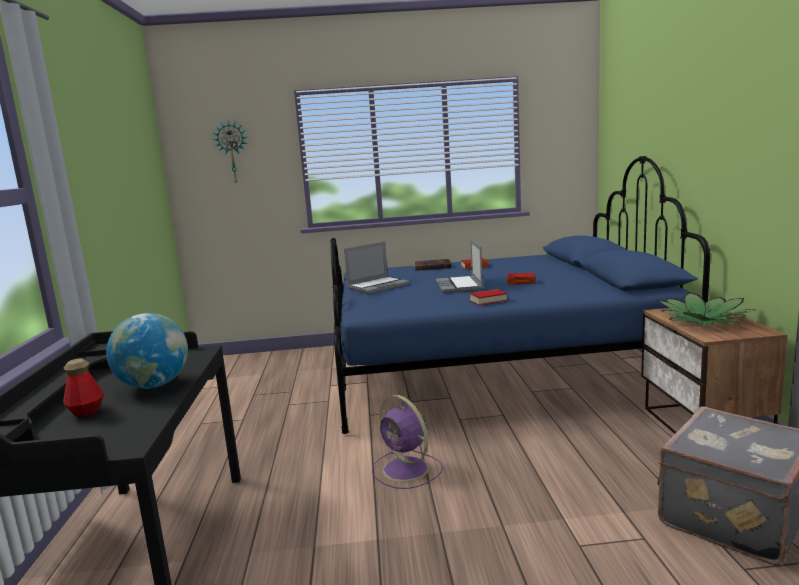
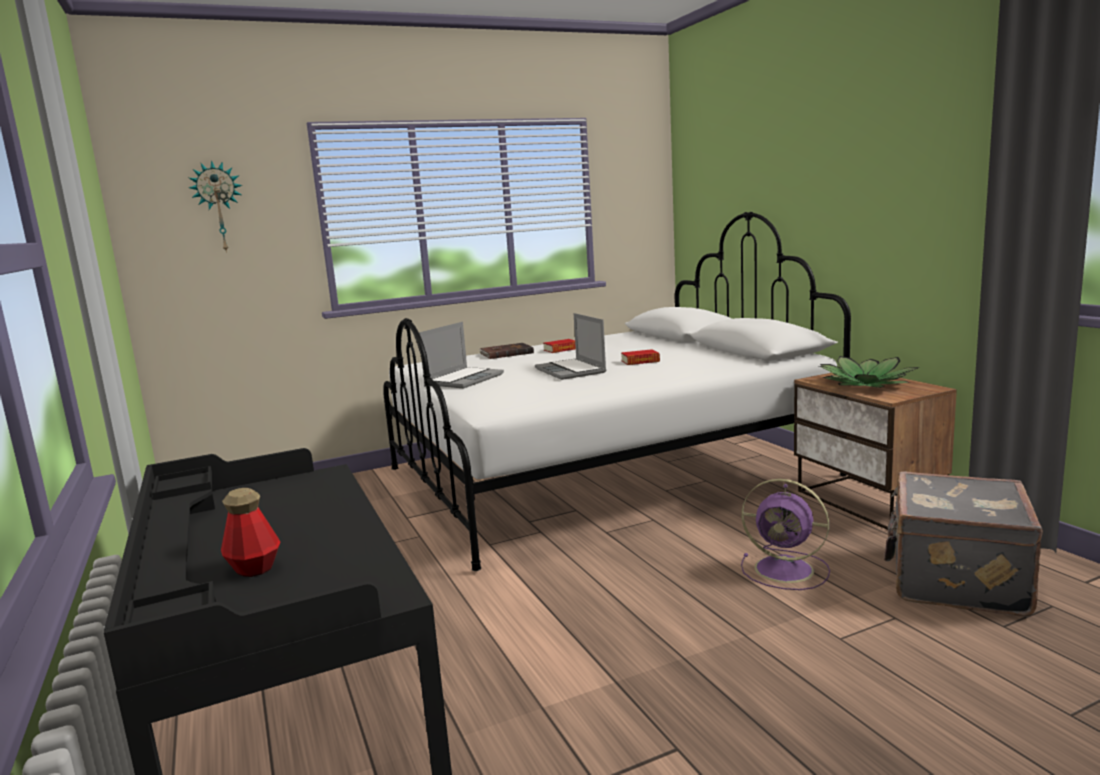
camera: 20 degrees left, 0 degrees up
globe [106,313,188,389] -> none
blue bed [330,156,711,434] -> white bed [383,212,851,571]
purple fan [372,395,443,489] -> purple fan moved to [741,479,830,590]
book [470,289,507,306] -> none

